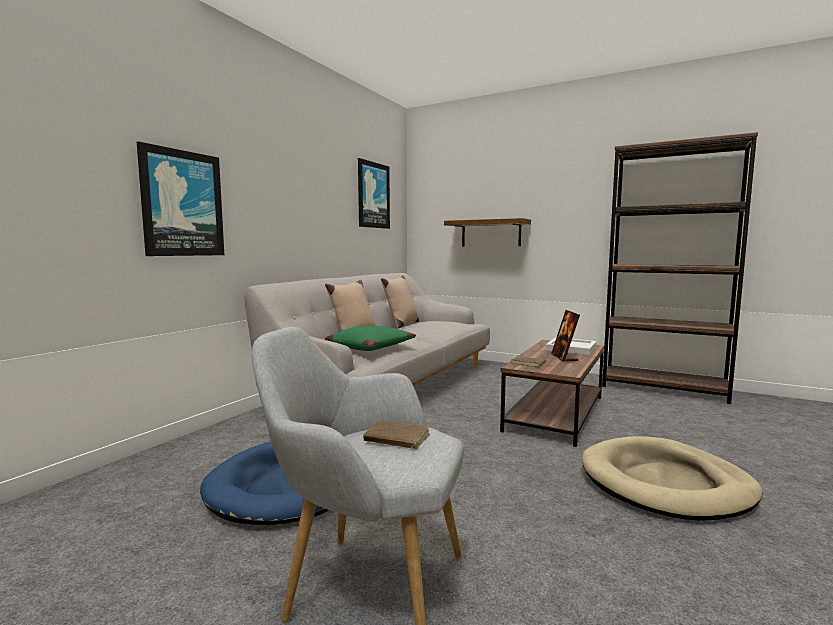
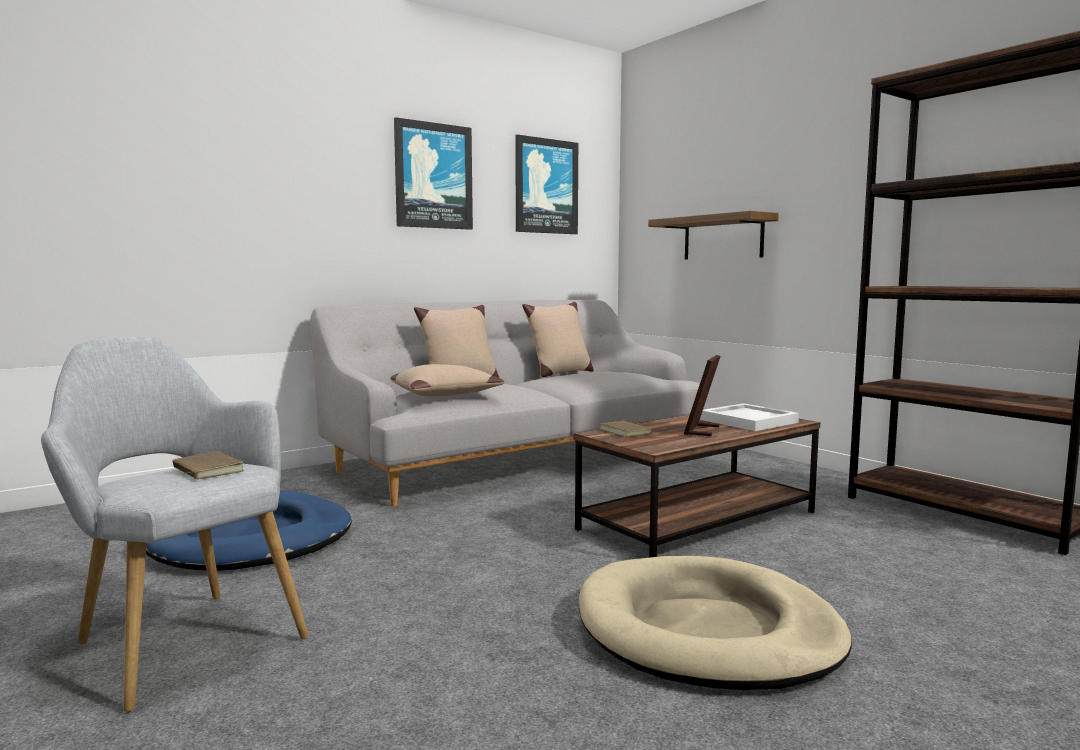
camera: 25 degrees right, 0 degrees up
picture [137,142,224,256] -> picture moved to [394,117,473,230]
green pillow [325,326,416,351] -> beige pillow [391,364,504,397]

